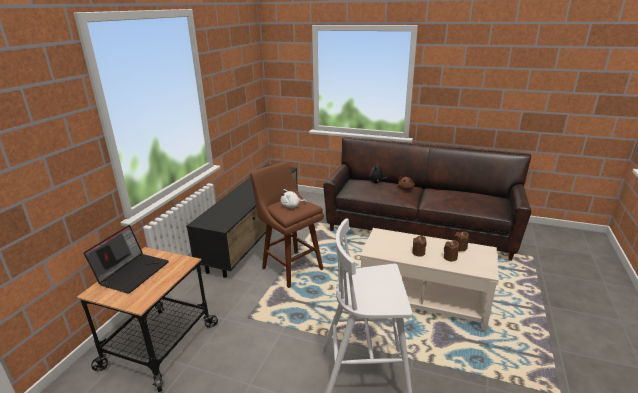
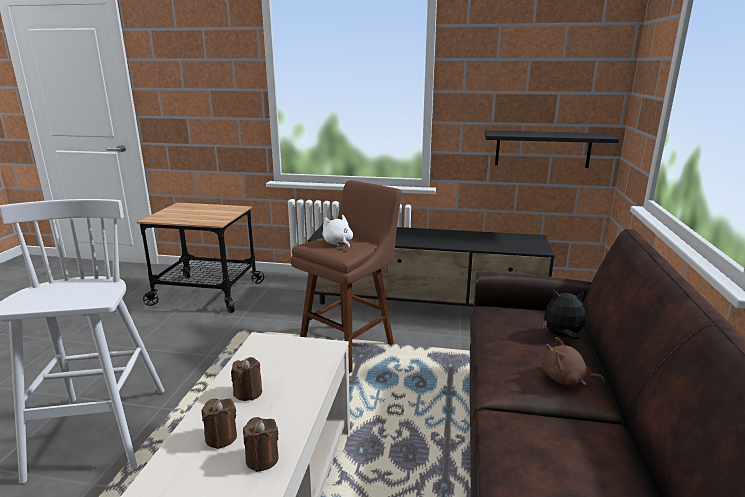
camera: 80 degrees right, 5 degrees down
laptop [84,225,169,294] -> none
none -> black shelf [484,130,619,168]

